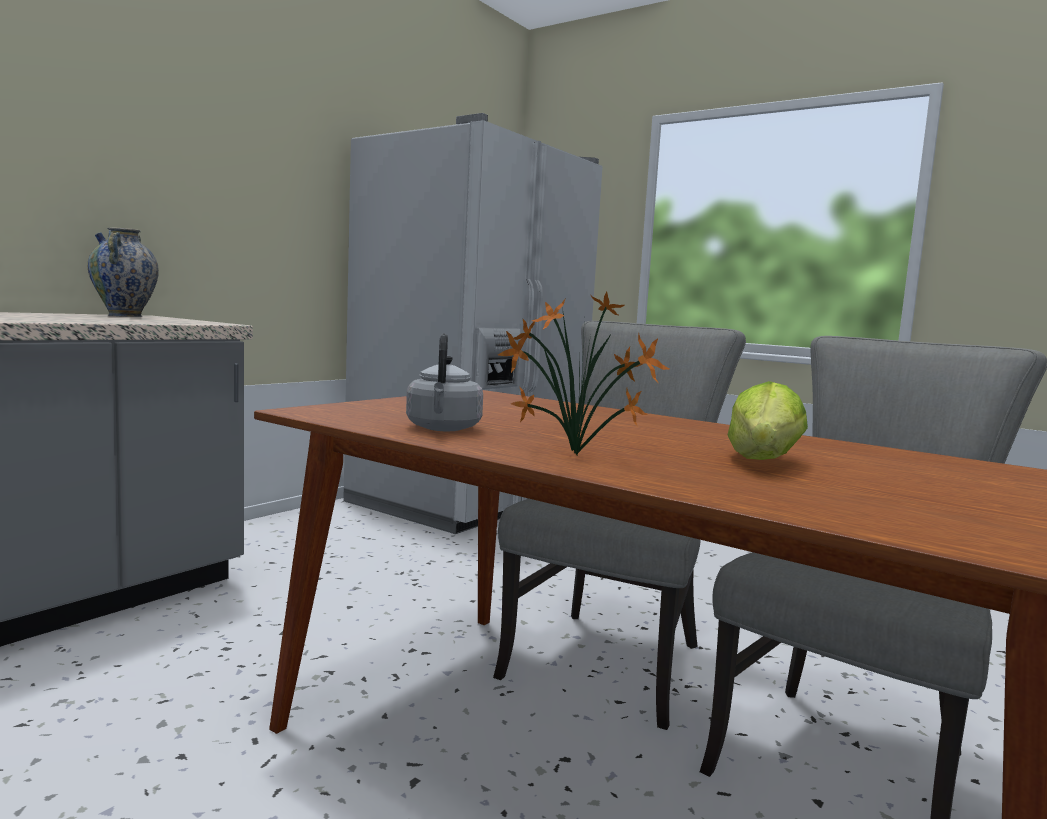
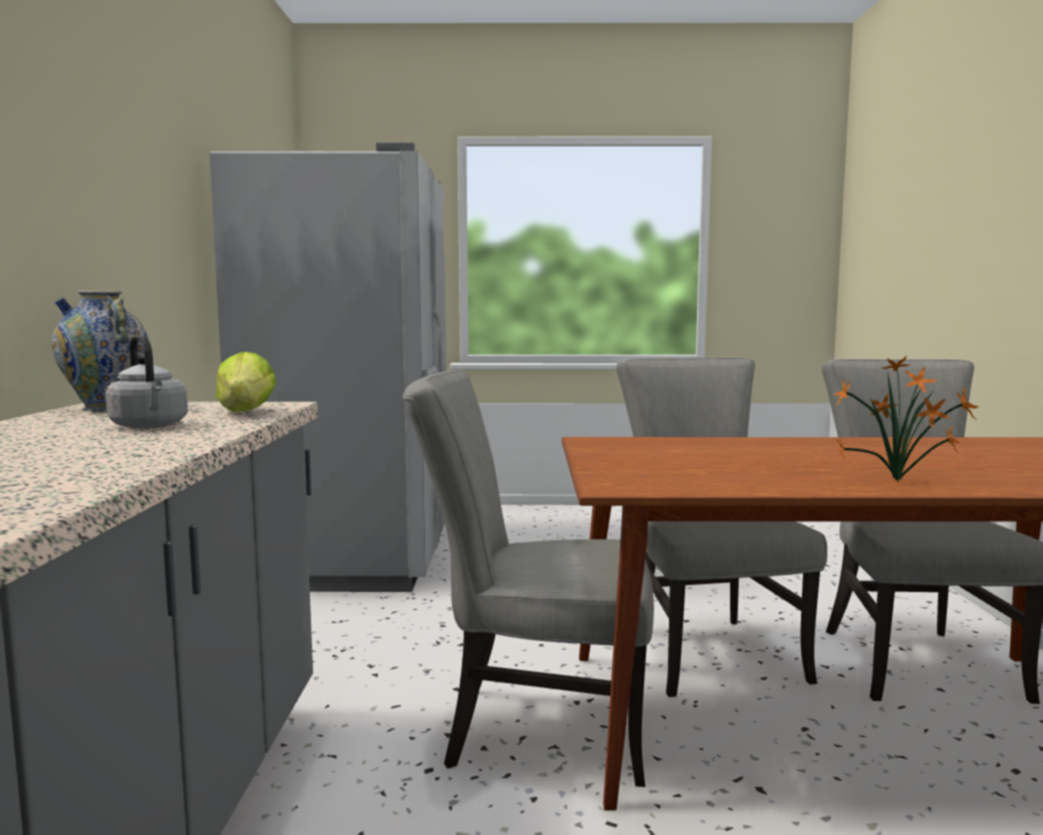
camera: 35 degrees left, 0 degrees up
grey kettle [406,333,483,431] -> grey kettle moved to [106,335,188,429]
lettuce [728,381,808,460] -> lettuce moved to [216,352,277,412]
none -> grey chair [403,370,654,787]

